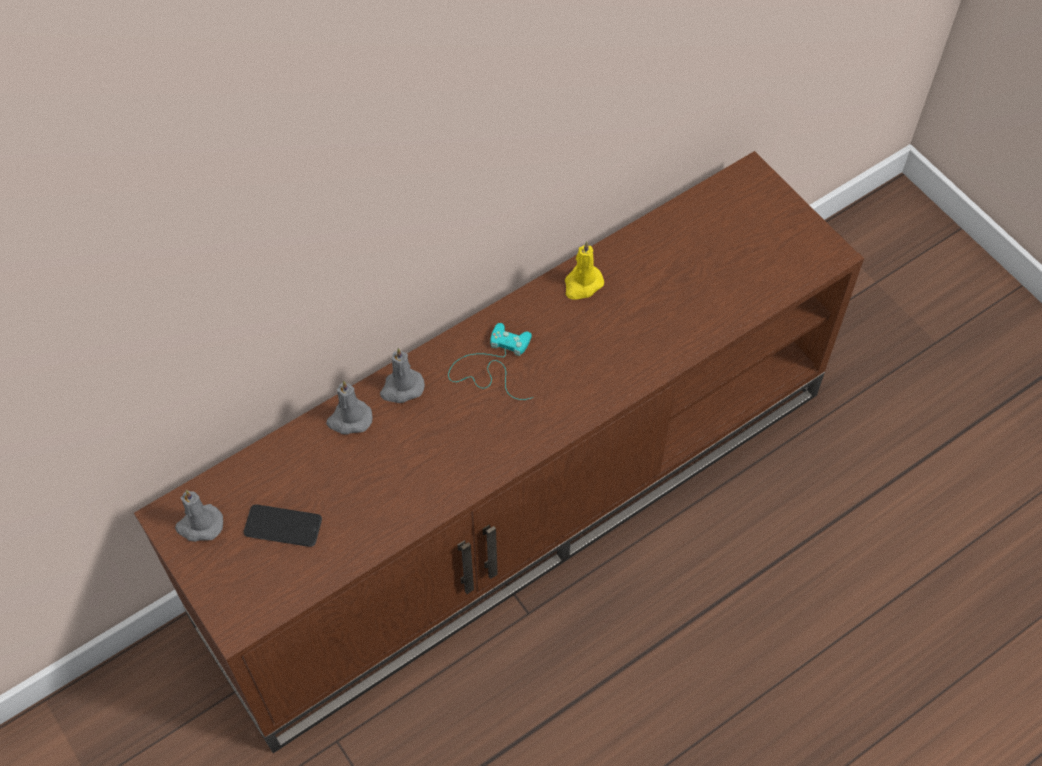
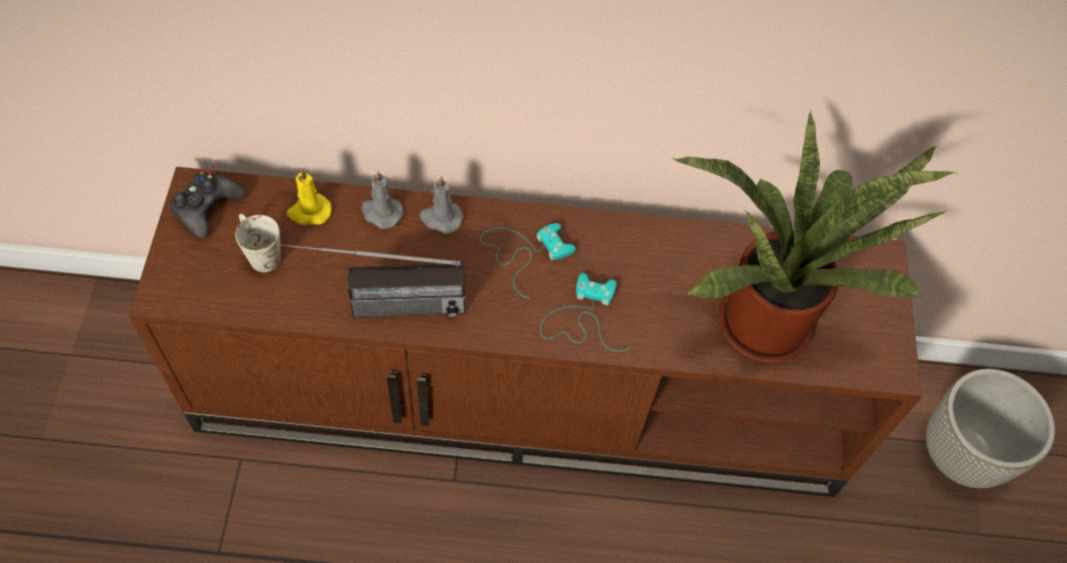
camera: 35 degrees right, 0 degrees up
grey candle [175,490,223,542] -> black game controller [171,171,246,239]
phone [244,504,322,547] -> white mug [235,214,281,272]
yellow candle [565,241,604,300] -> yellow candle moved to [286,168,331,225]
none -> radio [277,243,465,318]
none -> turquoise game controller [540,273,631,351]
none -> potted plant [672,109,955,363]
none -> grey planter [926,369,1055,488]

